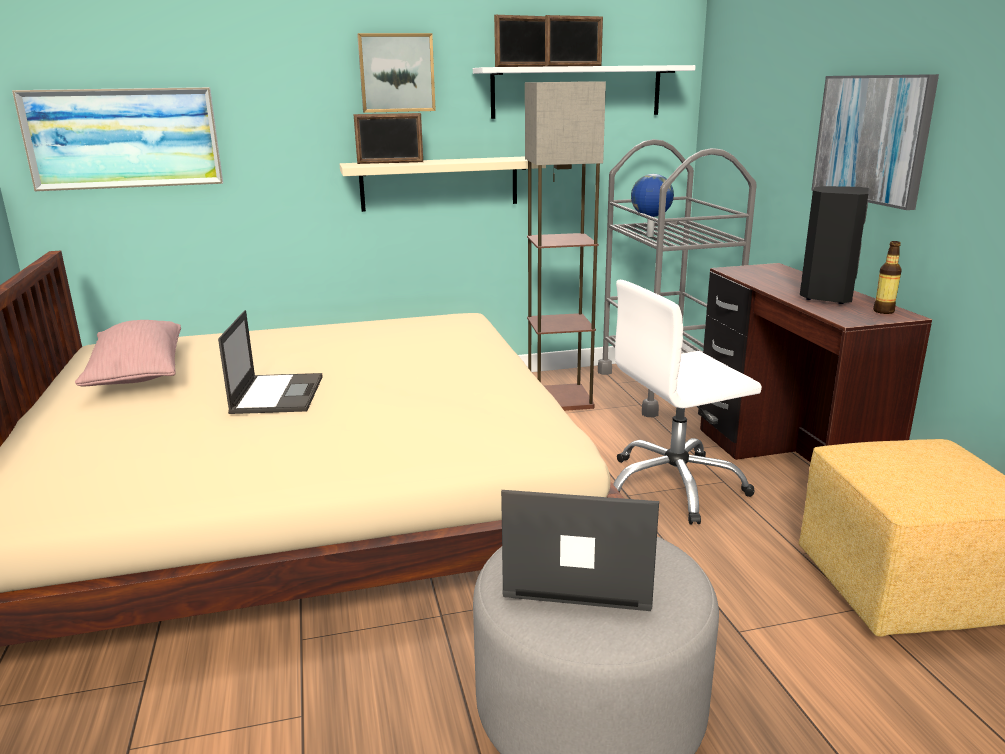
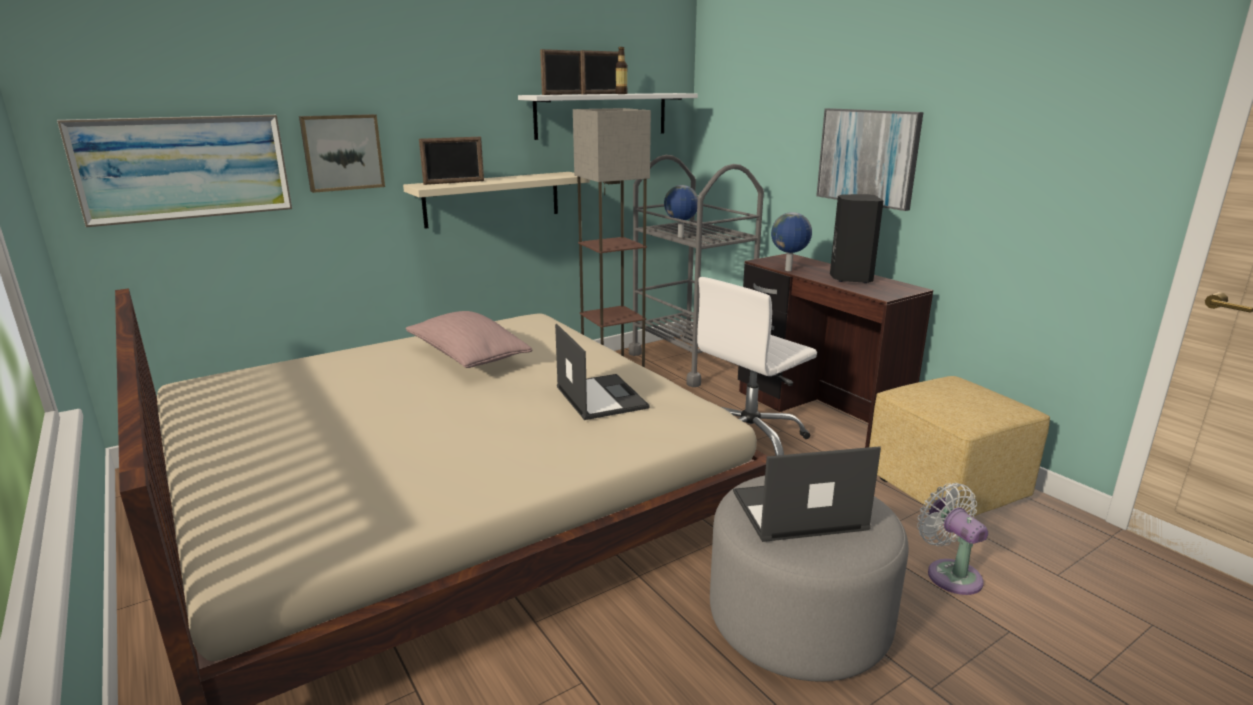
camera: 20 degrees left, 0 degrees up
pink pillow [75,320,181,387] -> pink pillow moved to [405,311,532,368]
laptop [218,310,323,414] -> laptop moved to [555,324,650,420]
picture [357,33,436,113] -> picture moved to [299,114,385,193]
bottle [873,241,902,314] -> bottle moved to [615,47,628,94]
none -> globe [771,212,812,271]
none -> white fan [917,483,988,595]

